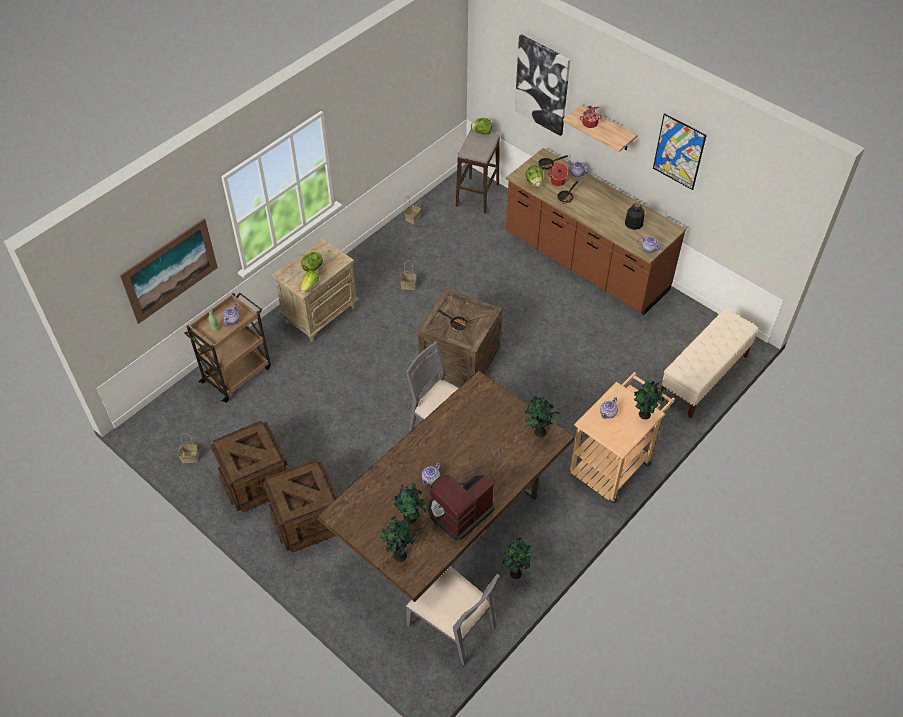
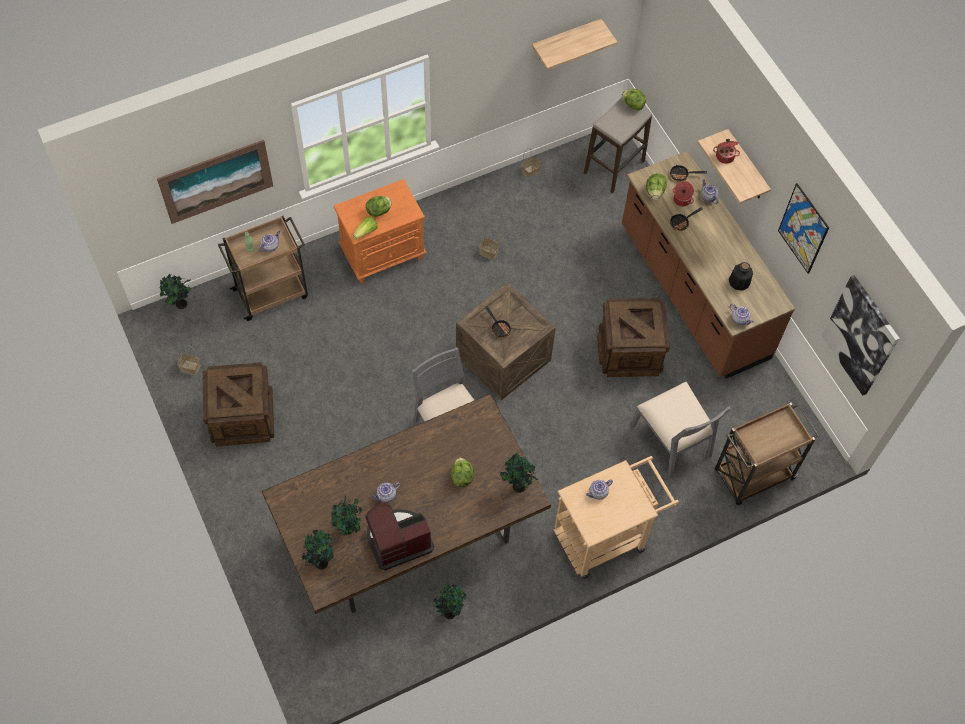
camera: 20 degrees right, 10 degrees up
crate [263,459,337,553] -> crate moved to [597,298,670,377]
beige nightstand [272,238,359,342] -> orange nightstand [334,179,427,283]
grey chair [406,566,500,666] -> grey chair moved to [630,382,731,478]
picture [515,34,570,136] -> picture moved to [821,275,900,396]
potted plant [634,380,667,419] -> potted plant moved to [160,274,191,309]
beige bench [661,308,758,419] -> brown cart [715,402,819,505]
none -> lettuce [451,458,474,487]
none -> shelf [532,19,617,70]

